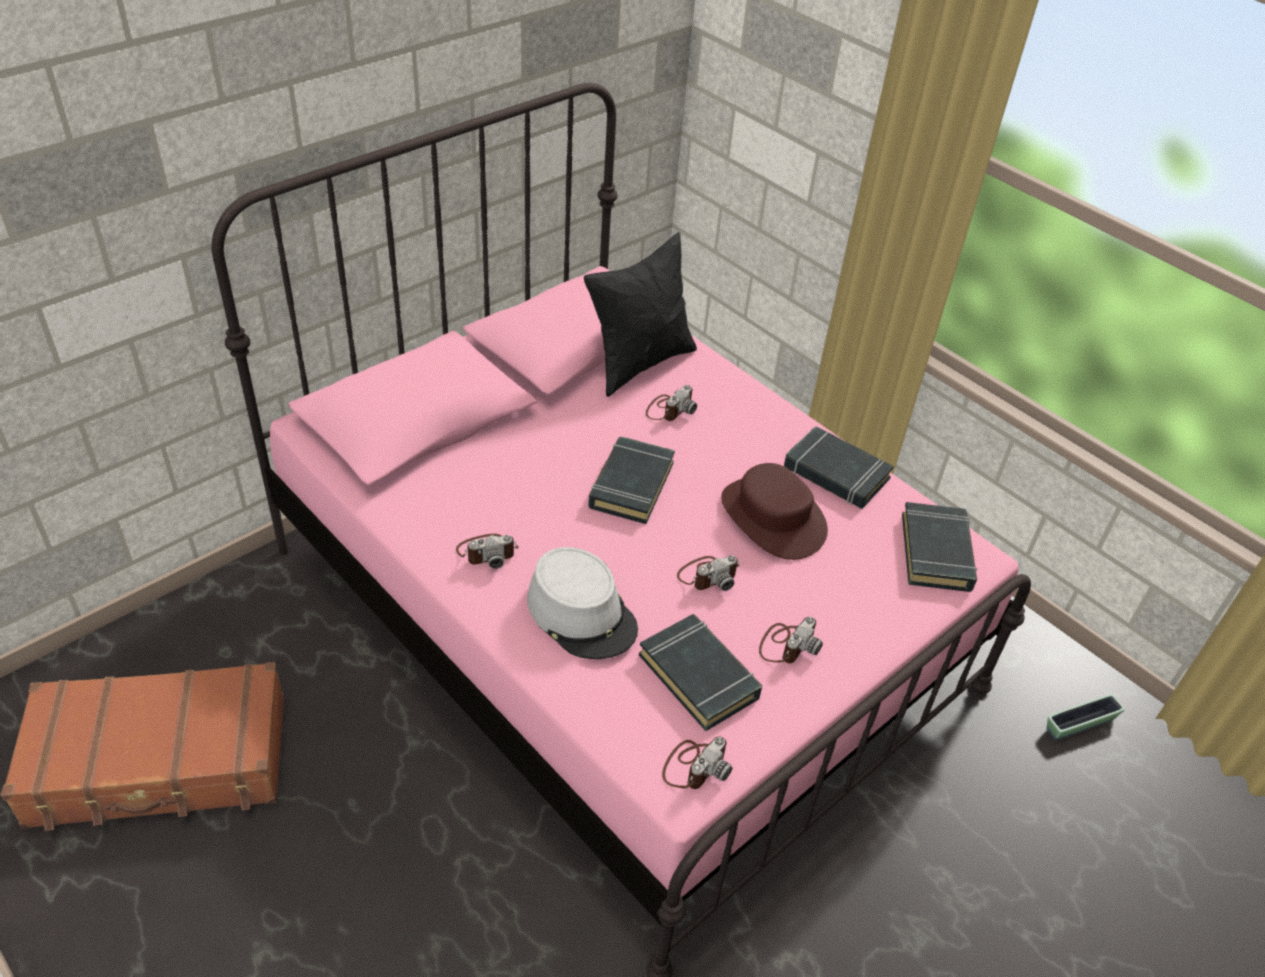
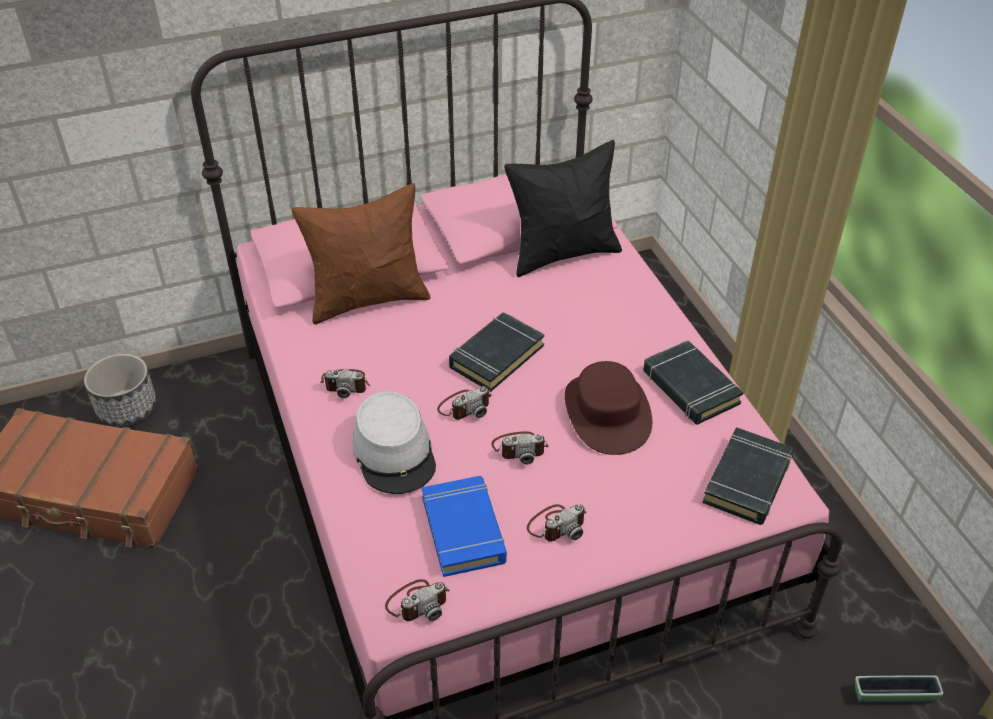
camera: 25 degrees right, 0 degrees up
black book [639,614,762,731] -> blue book [422,476,507,577]
camera [646,385,697,421] -> camera moved to [437,386,492,420]
none -> planter [84,354,157,428]
none -> brown pillow [292,183,431,325]

